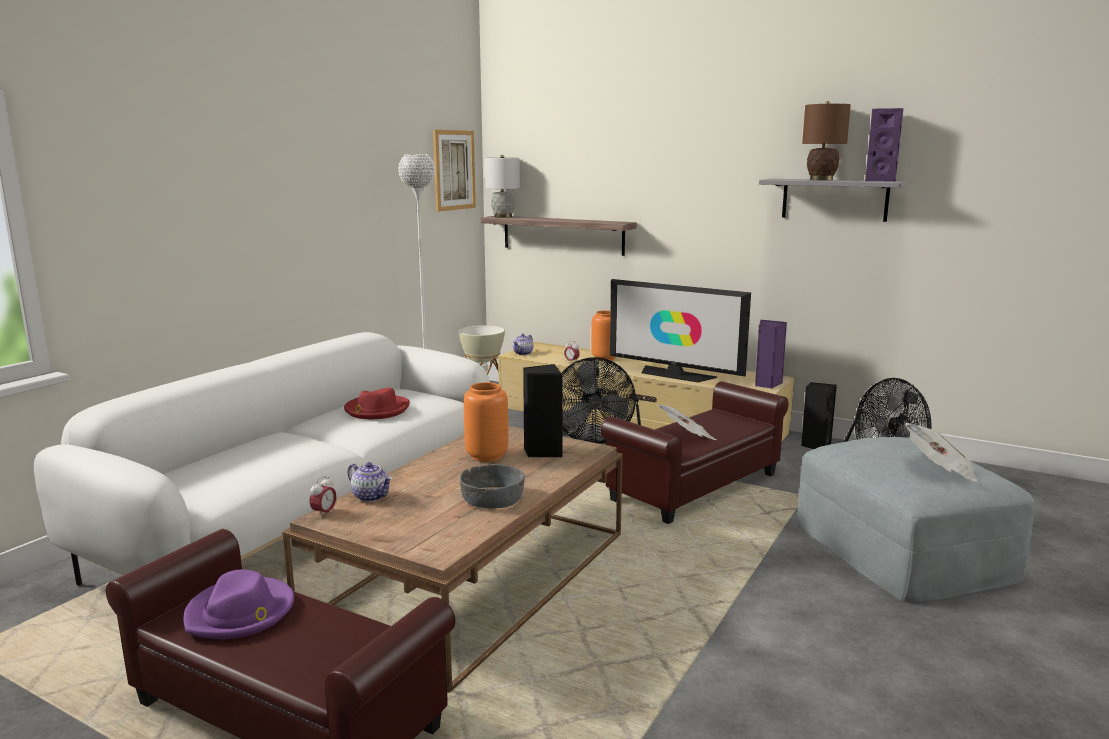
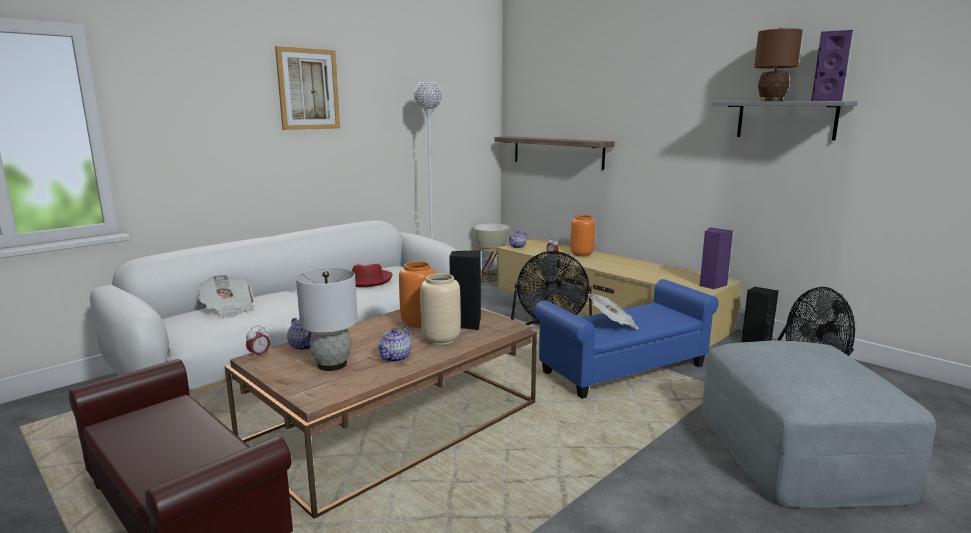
camera: 15 degrees right, 0 degrees up
purple hat [183,570,294,639] -> none
picture [433,130,476,212] -> picture moved to [275,46,340,130]
grey bowl [460,464,525,509] -> teapot [376,327,412,362]
white table lamp [485,155,520,218] -> white table lamp moved to [296,268,358,371]
brown ottoman [601,381,788,524] -> blue ottoman [534,279,719,399]
television [610,279,751,382] -> none
newspaper [905,423,978,482] -> newspaper moved to [199,275,254,318]
none -> beige vase [420,273,461,345]

